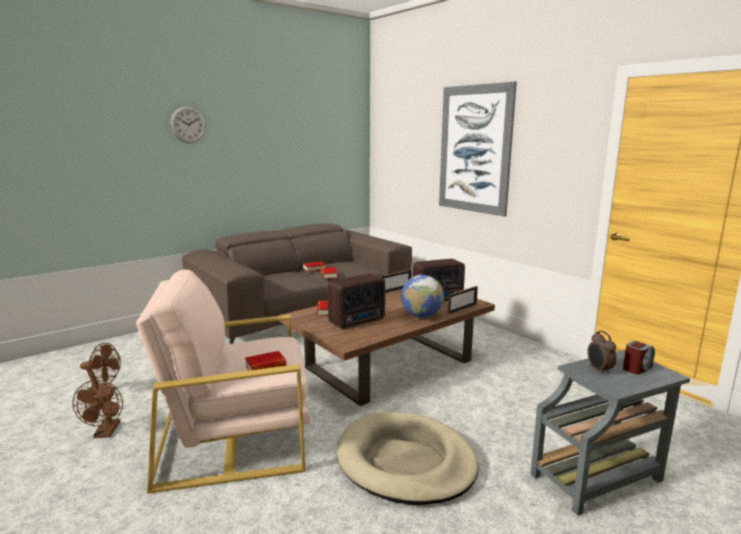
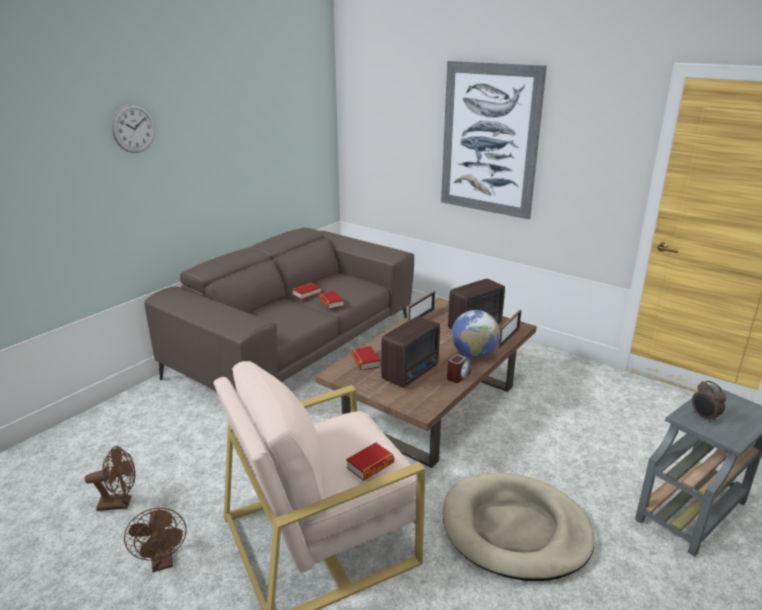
camera: 15 degrees left, 10 degrees up
alarm clock [623,341,655,375] -> alarm clock moved to [447,354,471,383]

